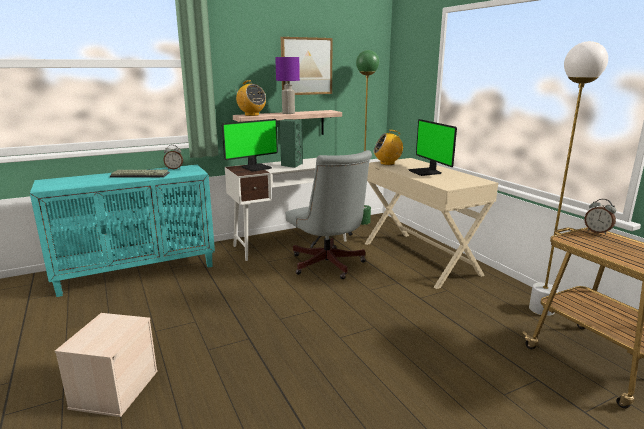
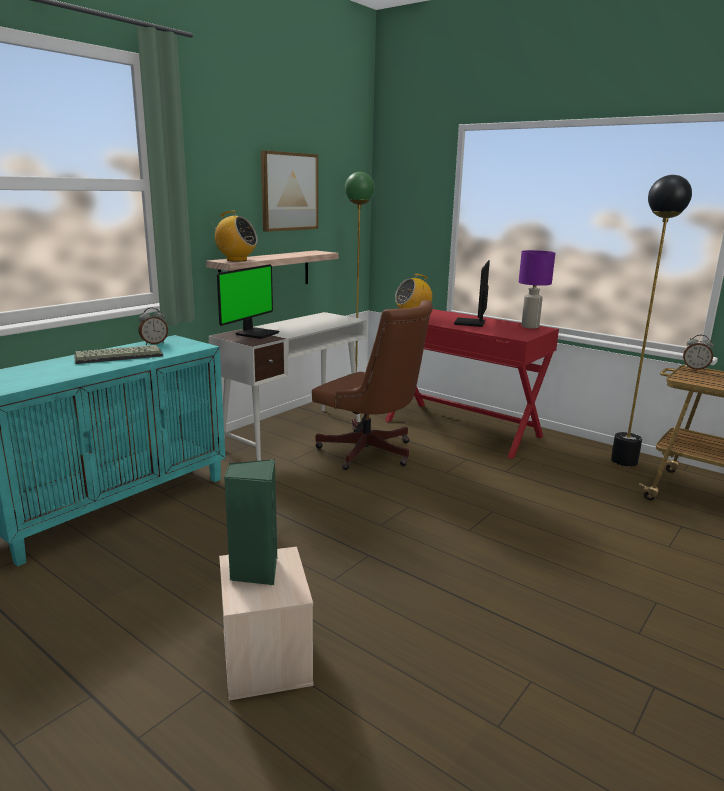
camera: 25 degrees left, 0 degrees up
purple table lamp [275,57,300,114] -> purple table lamp moved to [519,250,555,329]
green speaker [280,119,303,168] -> green speaker moved to [224,459,277,585]
grey office chair [286,150,372,279] -> brown office chair [312,300,433,470]
beige desk [365,158,498,289] -> red desk [385,309,559,459]
monitor [408,119,457,176] -> monitor turned 60 degrees clockwise [454,260,490,327]
white floor lamp [529,41,608,316] -> black floor lamp [611,175,692,467]

